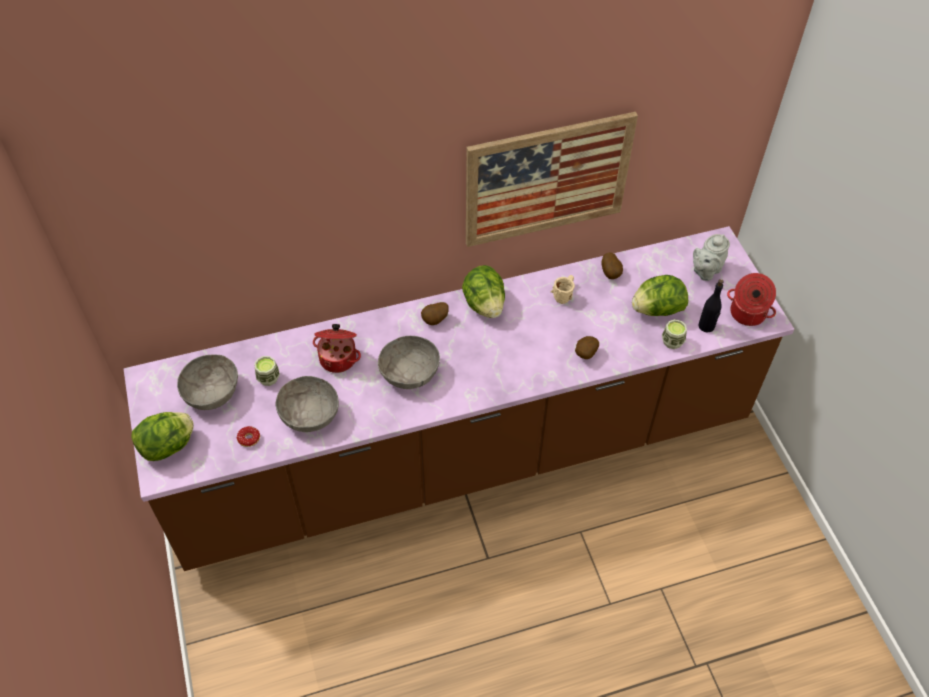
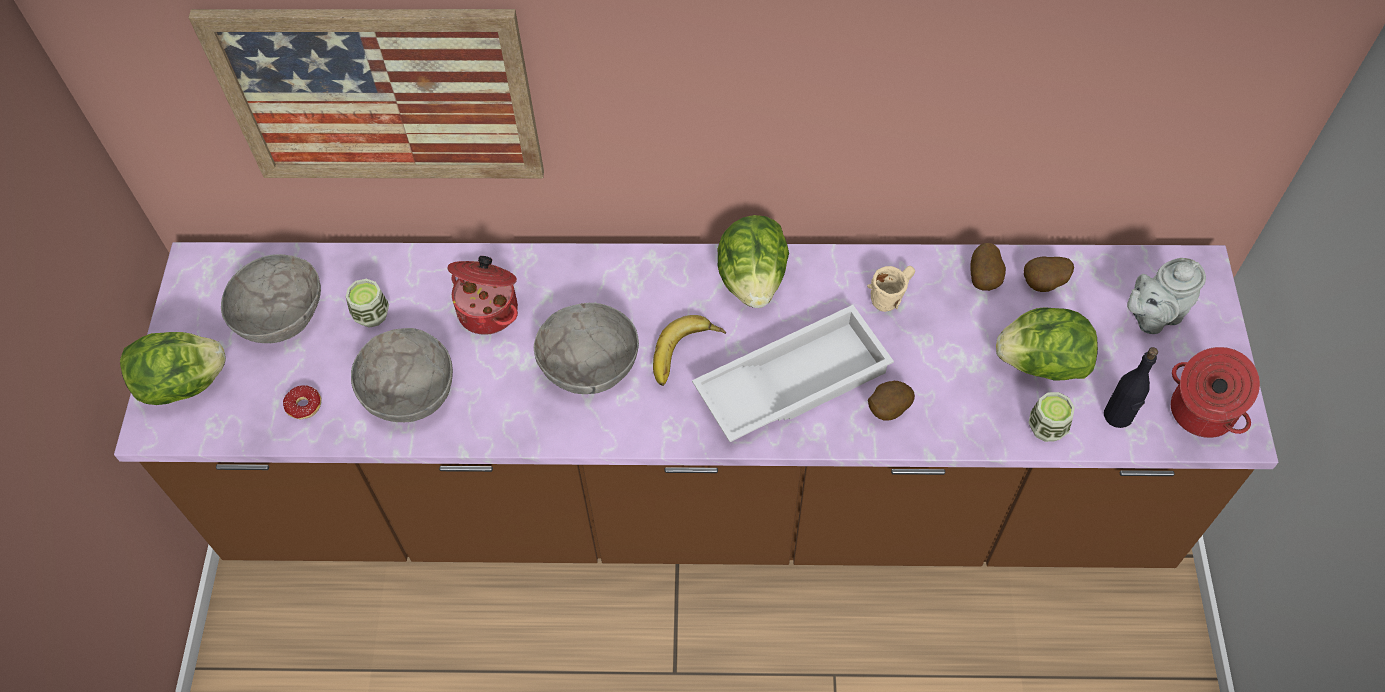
camera: 20 degrees right, 5 degrees up
potato [421,302,449,325] -> potato moved to [1024,257,1074,292]
picture [466,112,638,247] -> picture moved to [189,9,544,178]
none -> banana [653,315,726,386]
none -> white tray [692,305,894,442]

